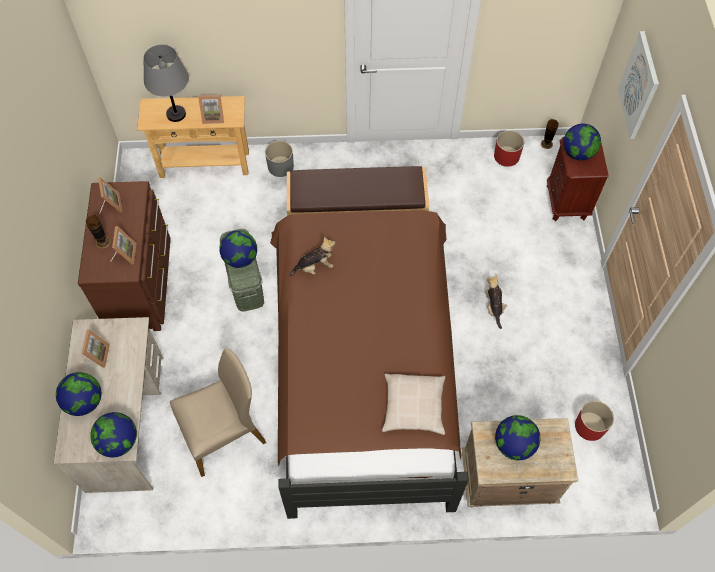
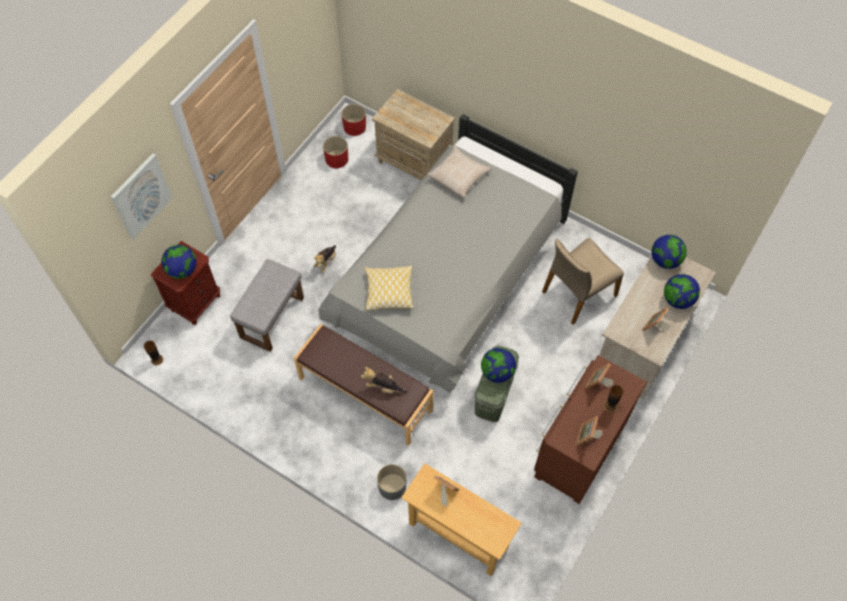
camera: 145 degrees left, 0 degrees up
grey table lamp [143,45,189,122] -> none
beige chair [170,348,266,477] -> beige chair turned 45 degrees counterclockwise [542,238,624,325]
brown bed [270,210,468,519] -> grey bed [318,114,578,393]
plush toy [290,237,336,277] -> plush toy moved to [361,367,408,394]
red planter [494,130,524,167] -> red planter moved to [342,104,366,136]
globe [495,415,540,460] -> none
none -> grey ottoman [230,259,304,352]
none -> pillow [364,266,414,311]

